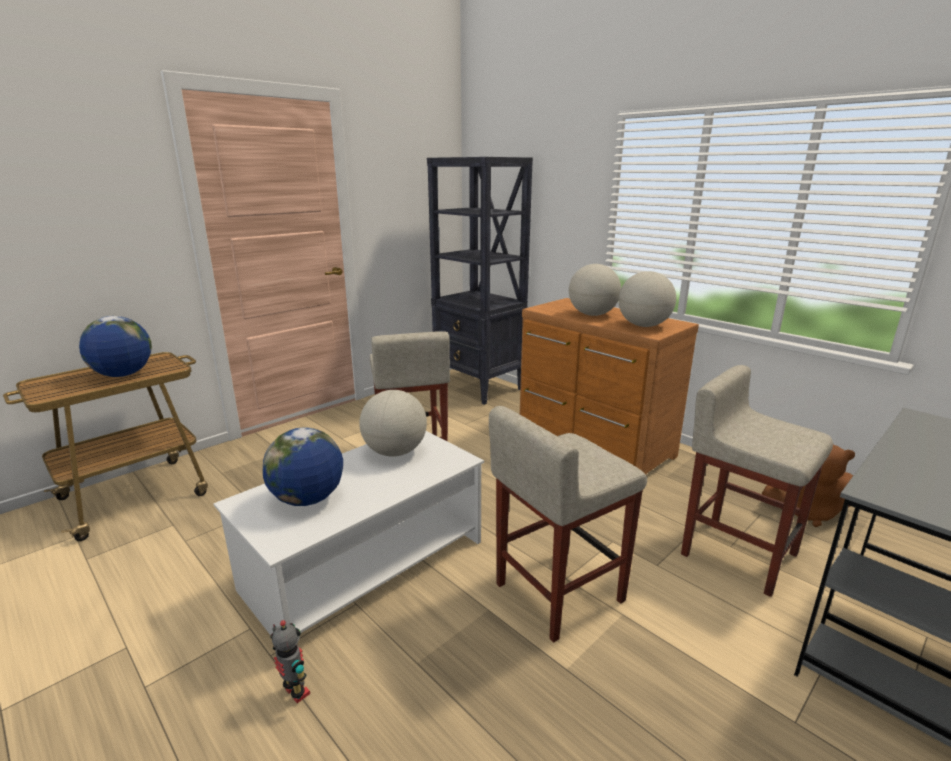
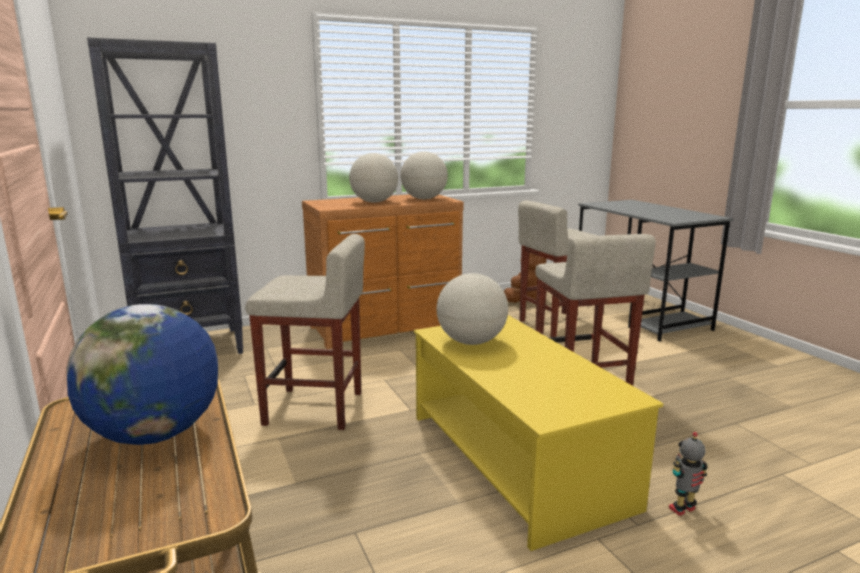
camera: 70 degrees left, 5 degrees down
white coffee table [214,431,484,635] -> yellow coffee table [414,315,663,551]
globe [263,427,343,506] -> none

